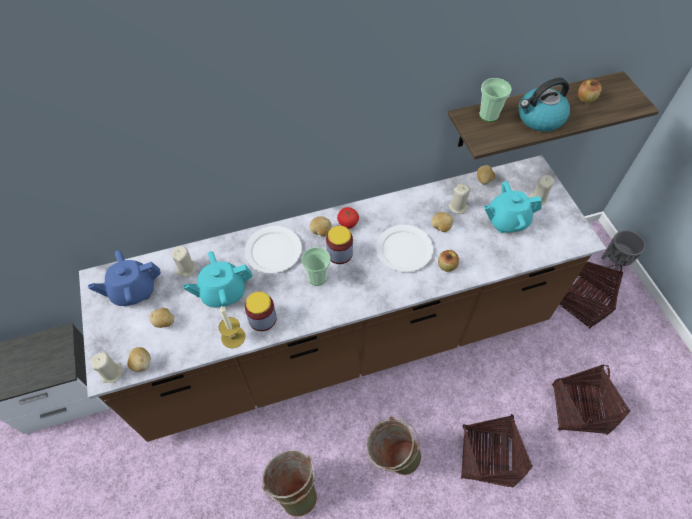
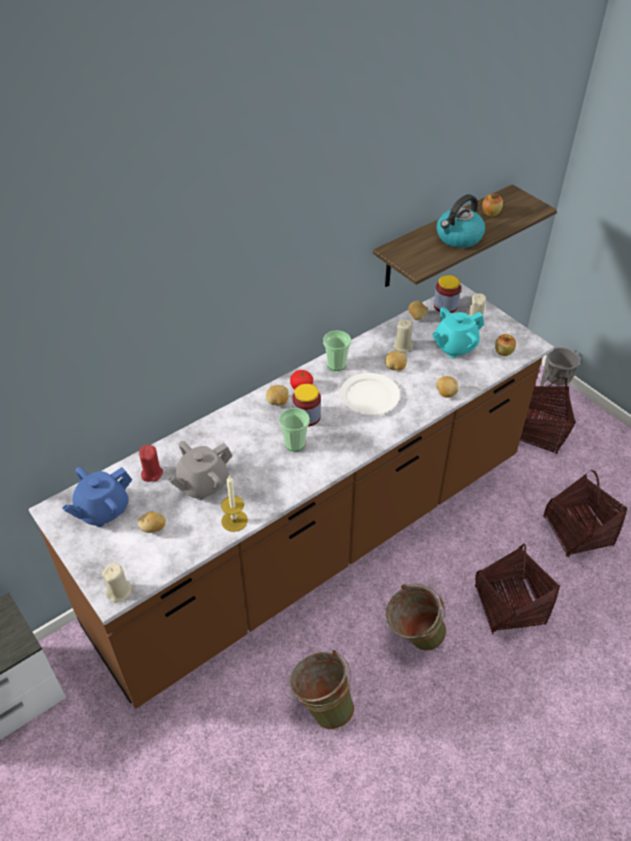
camera: 20 degrees left, 10 degrees down
potato [127,347,150,372] -> potato moved to [436,376,459,398]
beige candle [172,246,197,278] -> red candle [139,445,163,482]
turquoise teapot [183,251,253,308] -> grey teapot [167,441,233,500]
white plate [245,226,302,273] -> none
jar [245,291,277,331] -> jar moved to [434,275,461,313]
apple [438,250,459,272] -> apple moved to [495,334,516,356]
cup [479,78,512,122] -> cup moved to [323,331,351,371]

